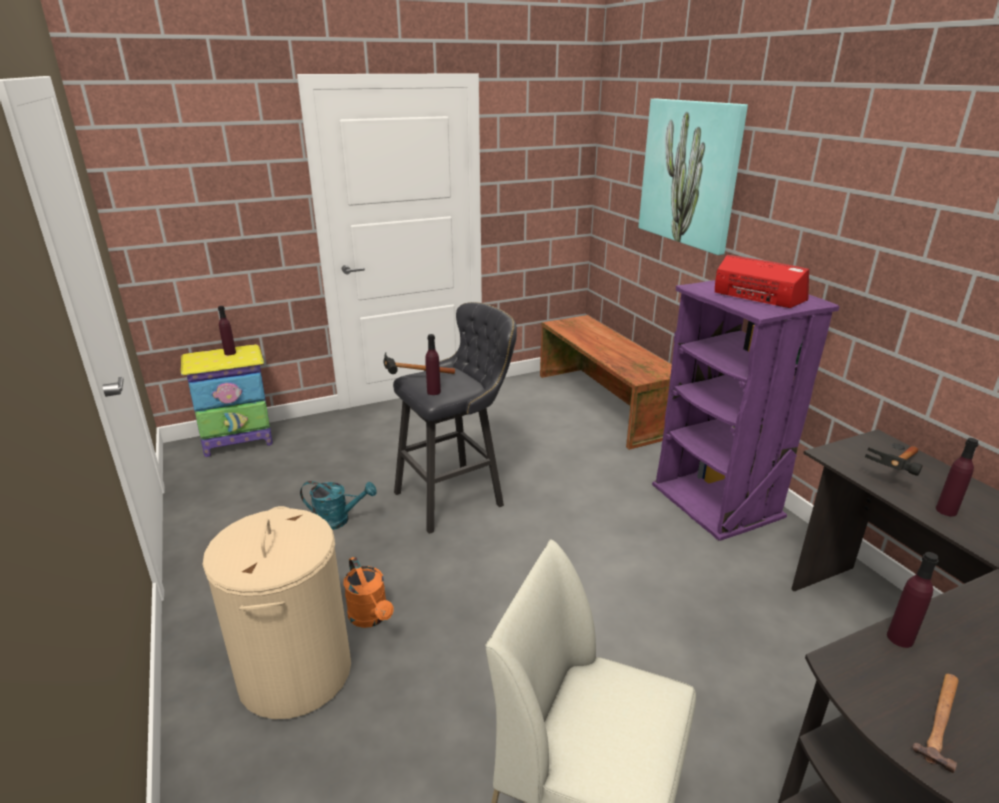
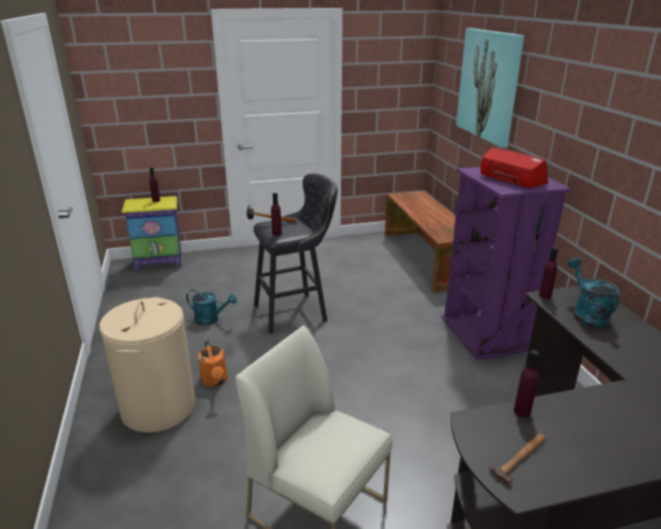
camera: 10 degrees right, 0 degrees up
hammer [865,446,922,476] -> turquoise watering can [567,257,620,328]
purple bottle [936,438,978,516] -> purple bottle moved to [539,247,558,299]

